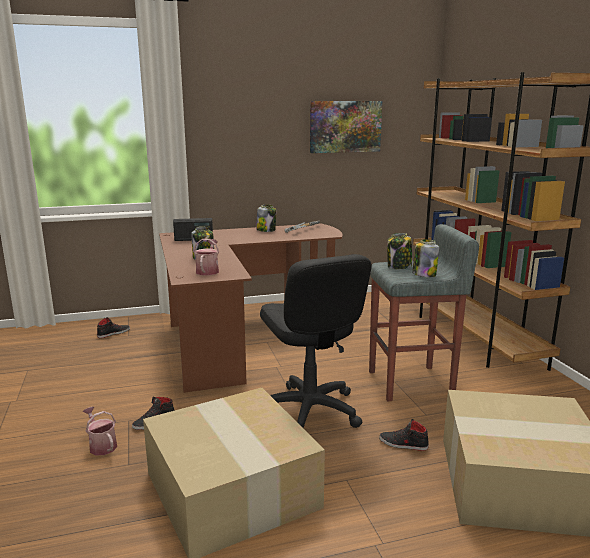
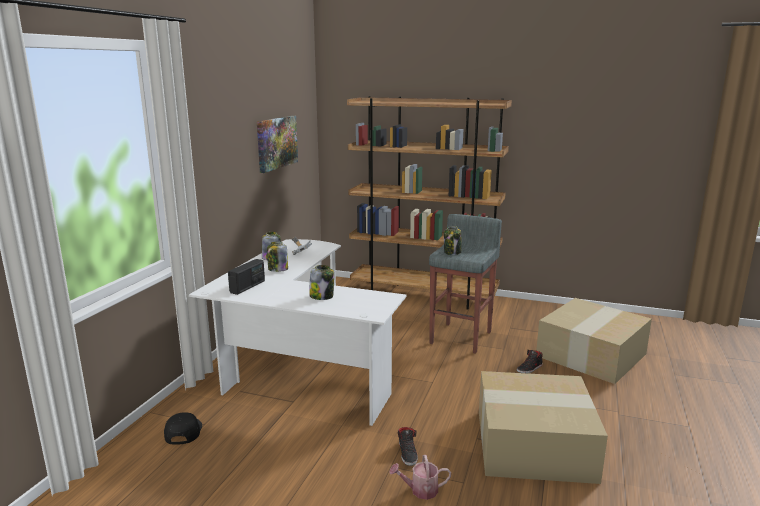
camera: 55 degrees left, 0 degrees up
black shoe [97,317,130,338] -> black cap [164,412,202,445]
brown desk [159,223,343,393] -> white desk [189,239,407,426]
watering can [193,239,219,275] -> none
black office chair [260,254,372,428] -> none
jar [412,239,439,277] -> jar moved to [267,242,288,272]

